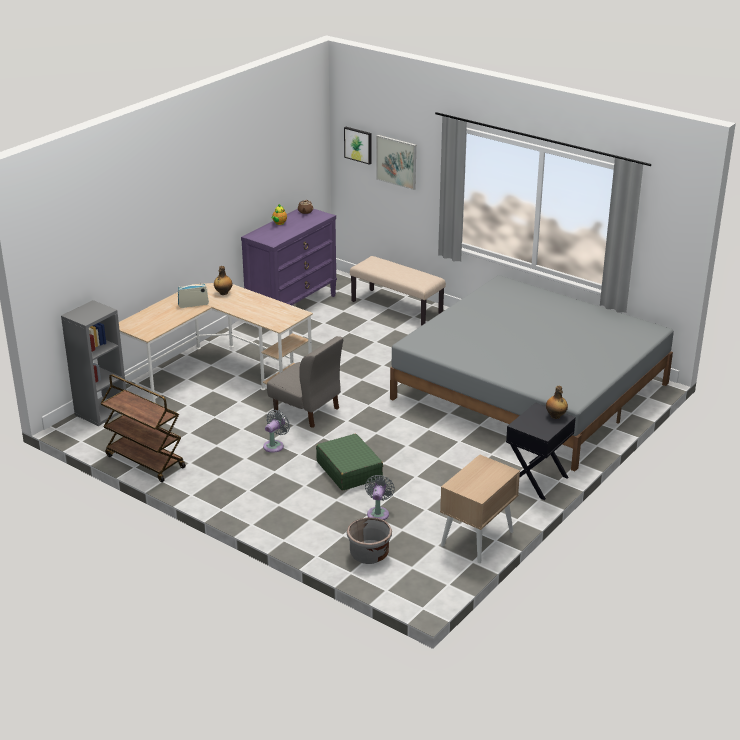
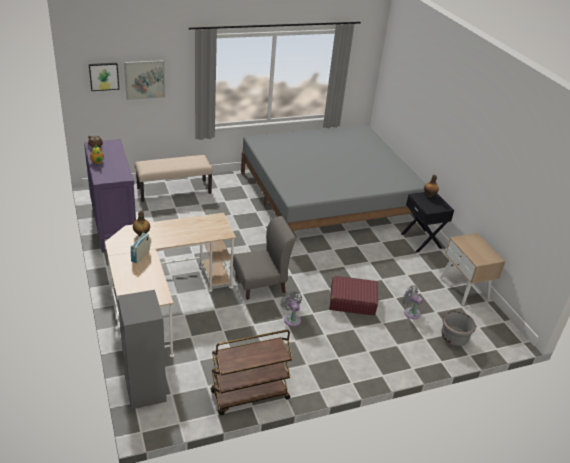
camera: 60 degrees left, 5 degrees up
green suitcase [316,434,383,491] -> red suitcase [330,276,378,315]

